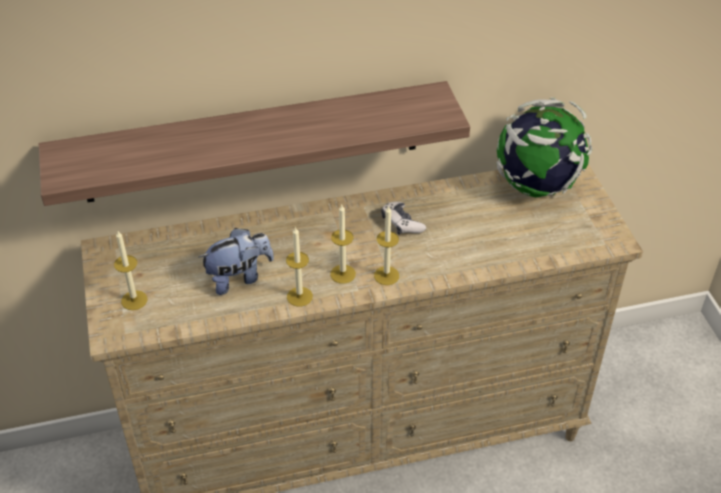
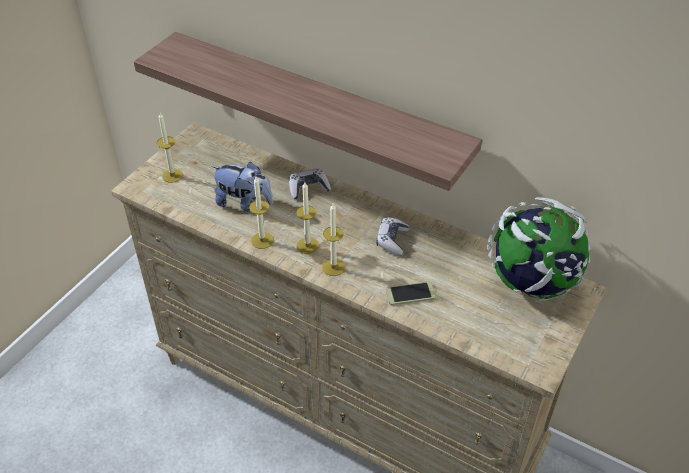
camera: 45 degrees right, 0 degrees up
none -> game controller [289,168,331,199]
none -> phone [386,281,436,305]

